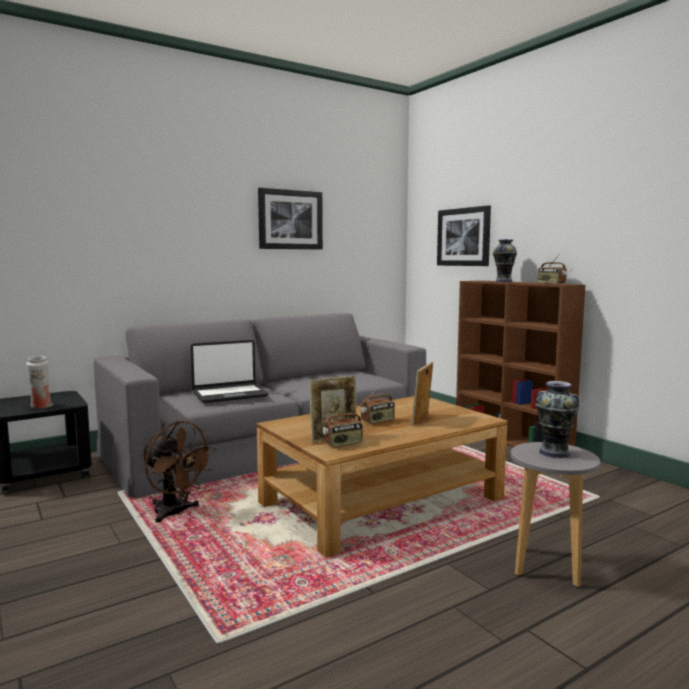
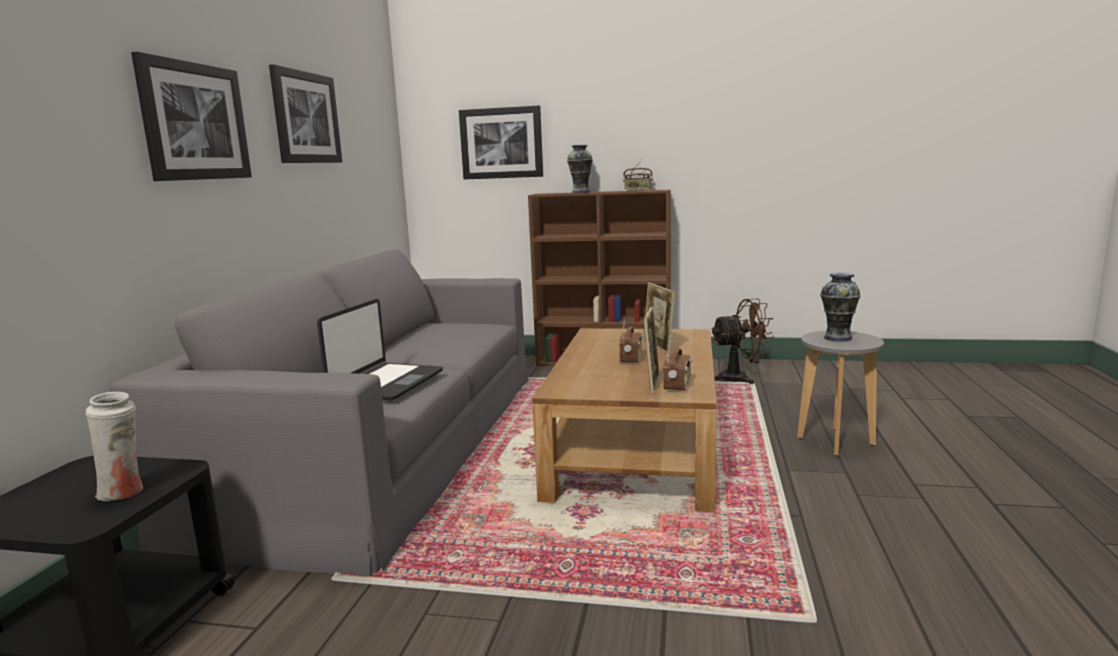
camera: 45 degrees left, 5 degrees up
brown fan [141,421,216,523] -> brown fan moved to [711,299,774,384]
none -> picture [131,52,252,181]

